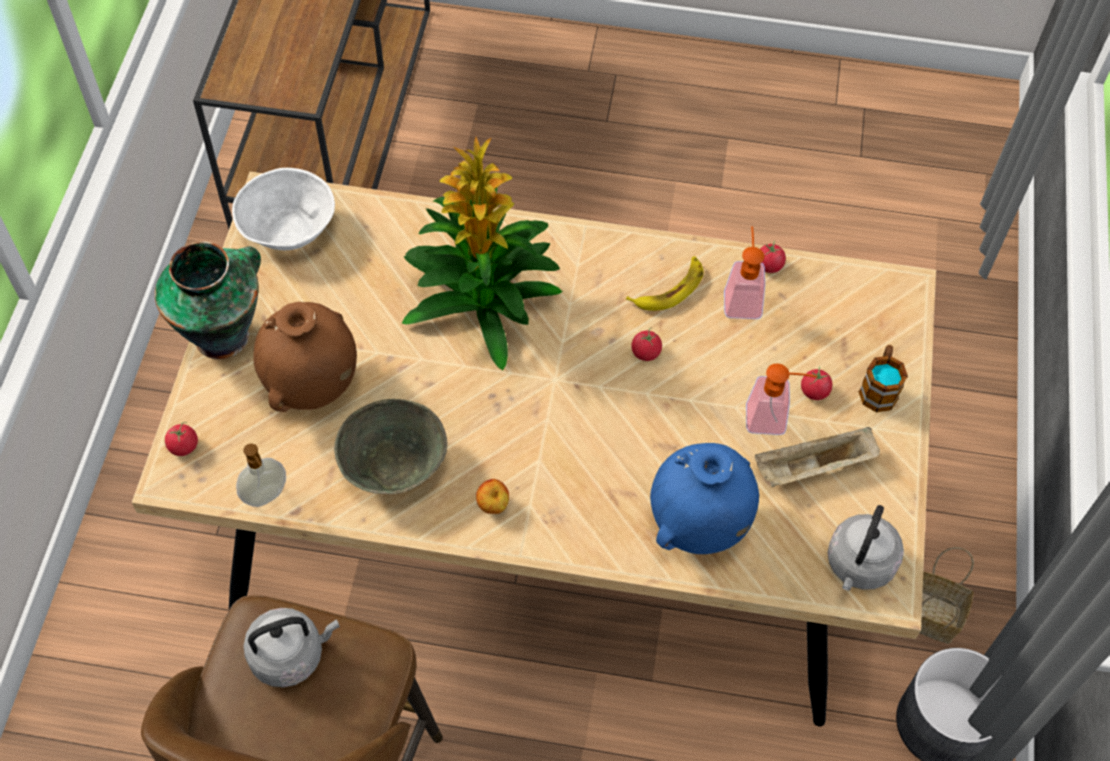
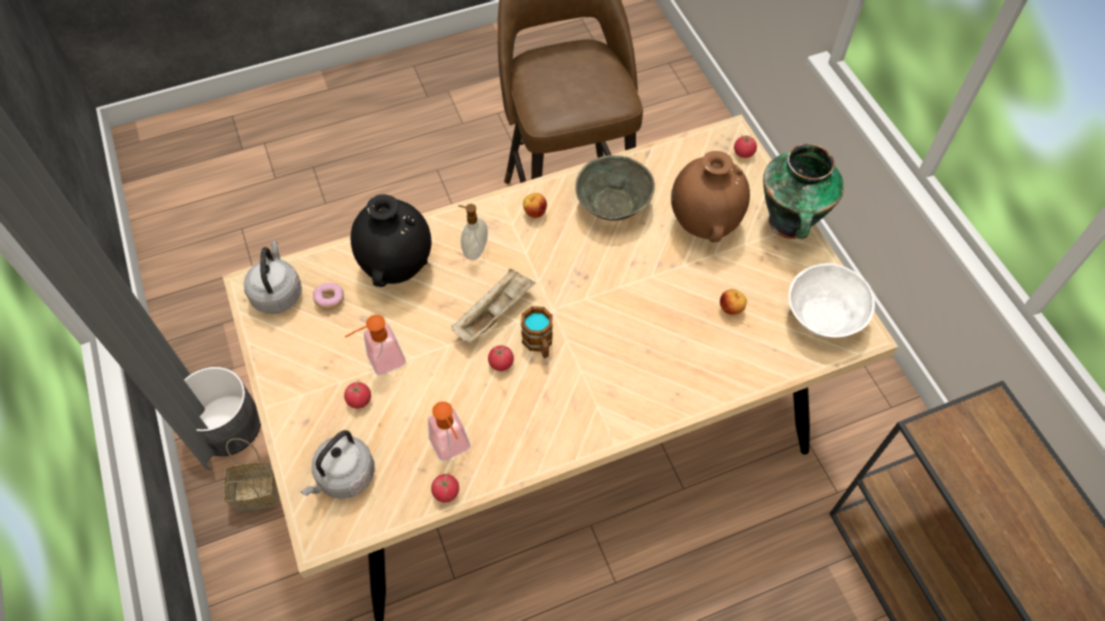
camera: 150 degrees right, 0 degrees up
soap dispenser [236,443,286,507] -> soap dispenser moved to [458,204,488,260]
grey kettle [243,608,340,687] -> grey kettle moved to [301,430,375,499]
potted plant [402,137,563,370] -> none
banana [626,256,704,311] -> none
blue vase [650,443,759,554] -> black vase [351,194,432,287]
beige tray [755,427,880,487] -> beige tray moved to [452,269,536,344]
mug [859,345,908,412] -> mug moved to [521,306,553,358]
none -> donut [313,283,344,309]
none -> apple [720,289,747,315]

